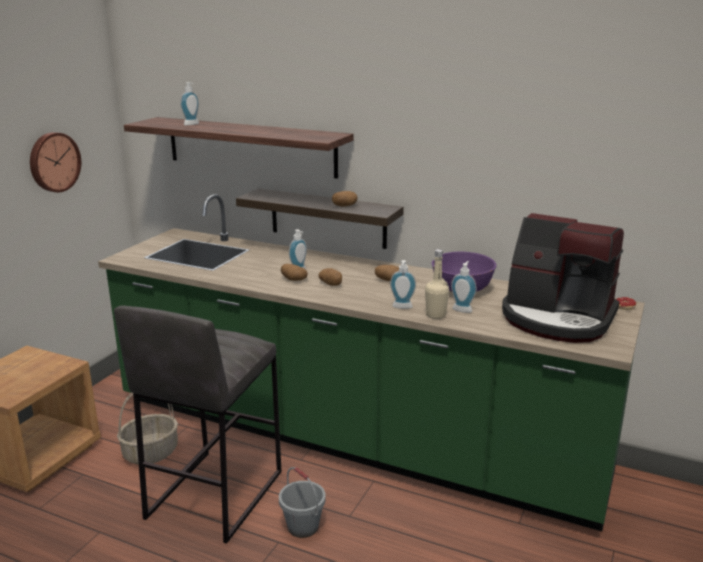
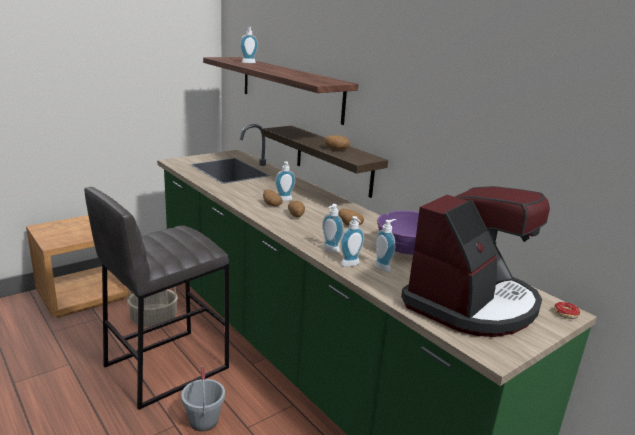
camera: 25 degrees right, 0 degrees up
wall clock [30,132,81,192] -> none
beige bottle [425,249,449,319] -> soap dispenser [340,216,364,267]
coffee machine [502,213,624,343] -> coffee machine turned 105 degrees counterclockwise [401,186,550,337]

